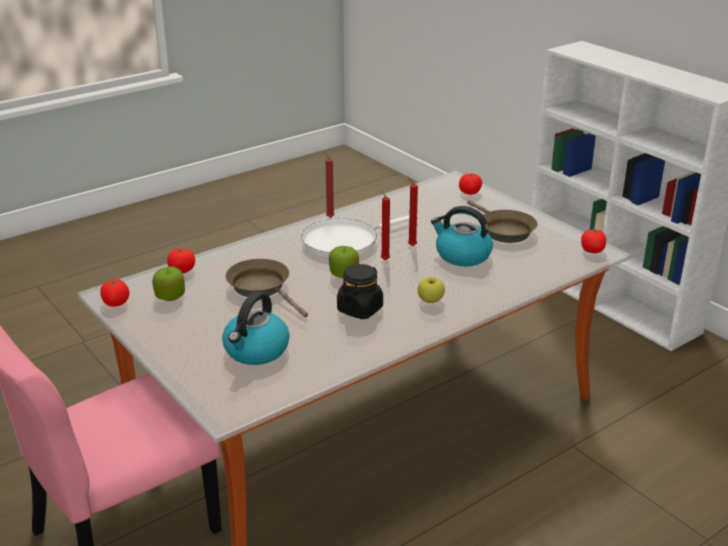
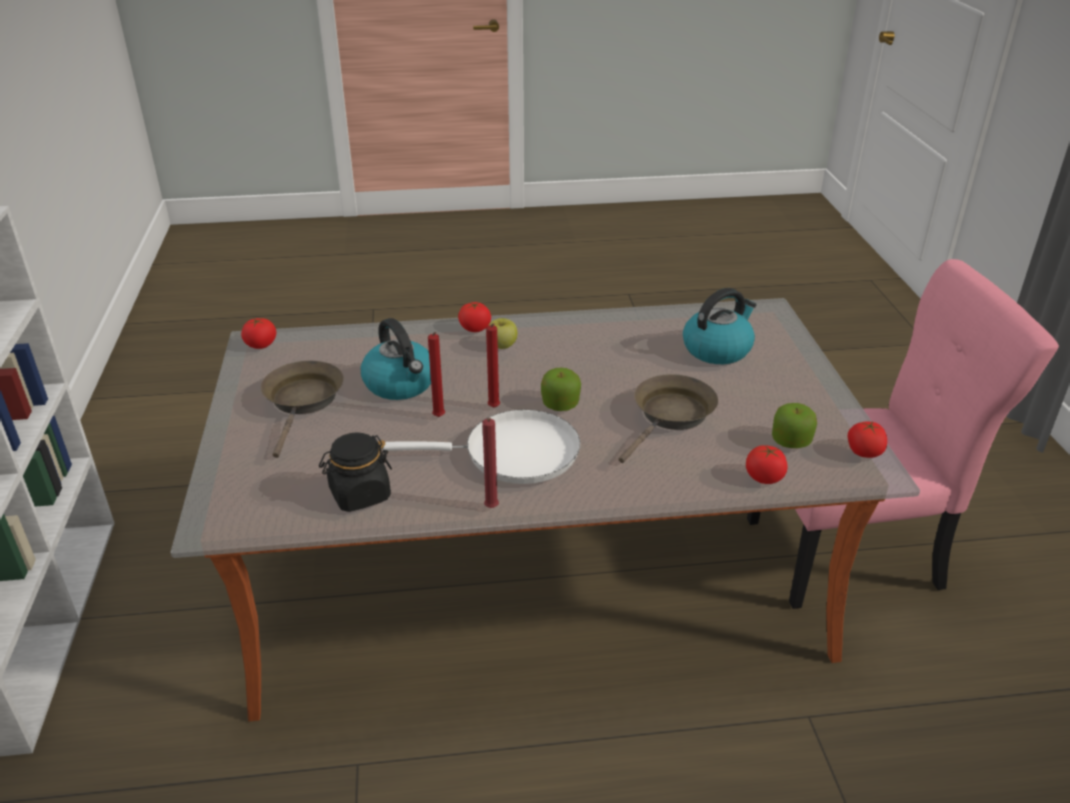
camera: 150 degrees left, 5 degrees up
brown frying pan [225,259,308,318] -> brown frying pan turned 135 degrees counterclockwise [619,374,718,463]
black jar [337,264,383,319] -> black jar moved to [319,432,392,512]
tomato [459,173,482,195] -> tomato moved to [458,302,491,332]

